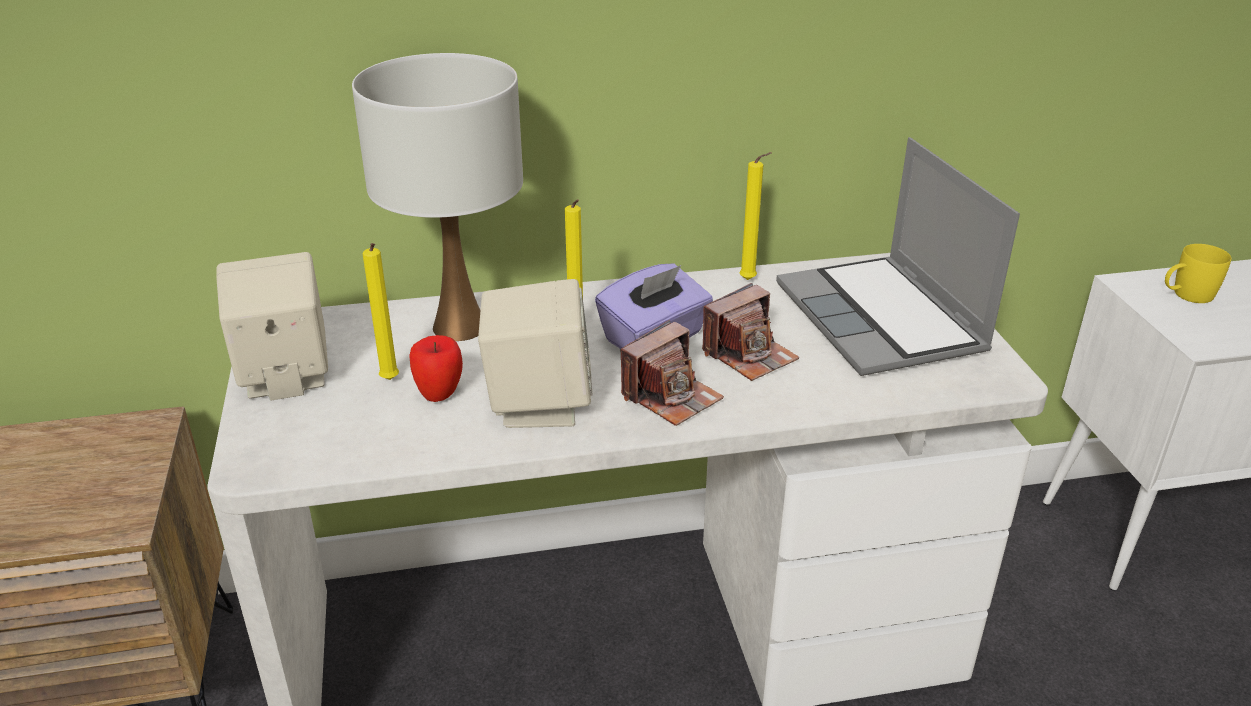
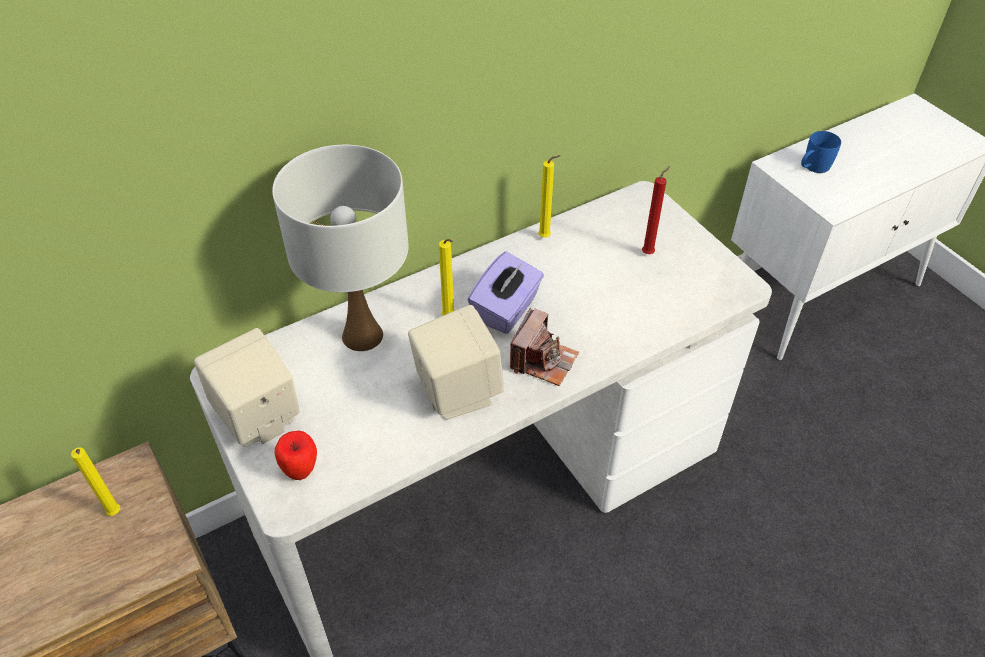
camera: 20 degrees left, 15 degrees up
yellow candle [362,243,399,380] -> yellow candle moved to [71,447,120,516]
apple [409,335,463,402] -> apple moved to [275,430,317,480]
camera [702,283,800,381] -> none
laptop [776,137,1020,376] -> red candle [642,166,670,254]
yellow mug [1165,244,1232,303] -> blue mug [801,131,841,173]

